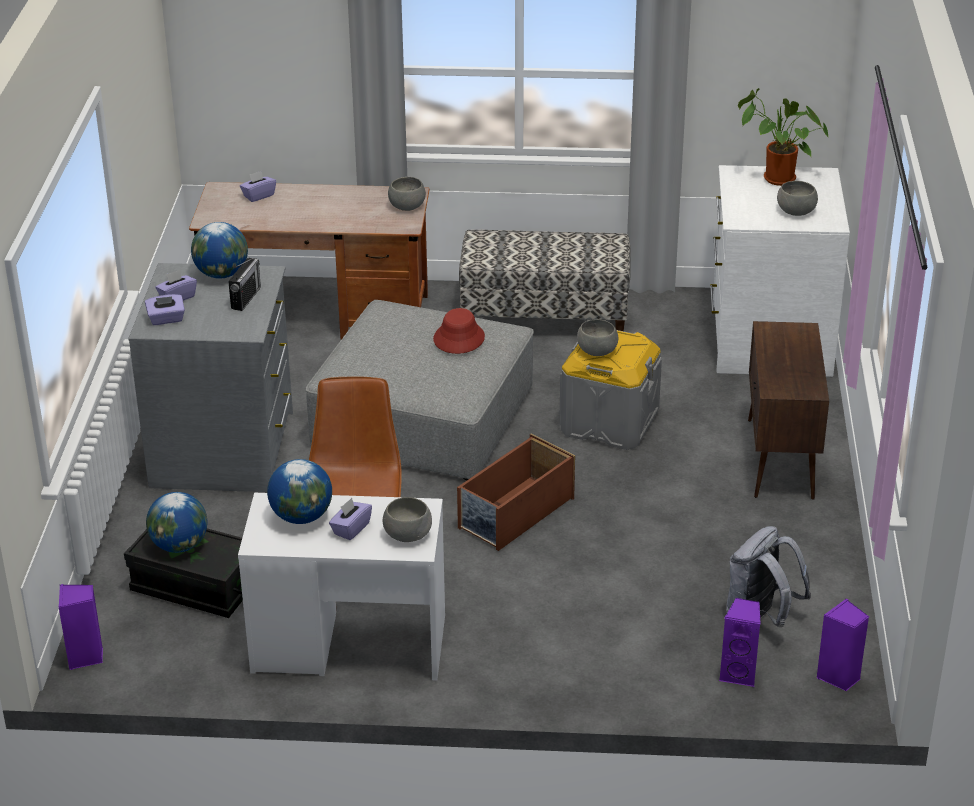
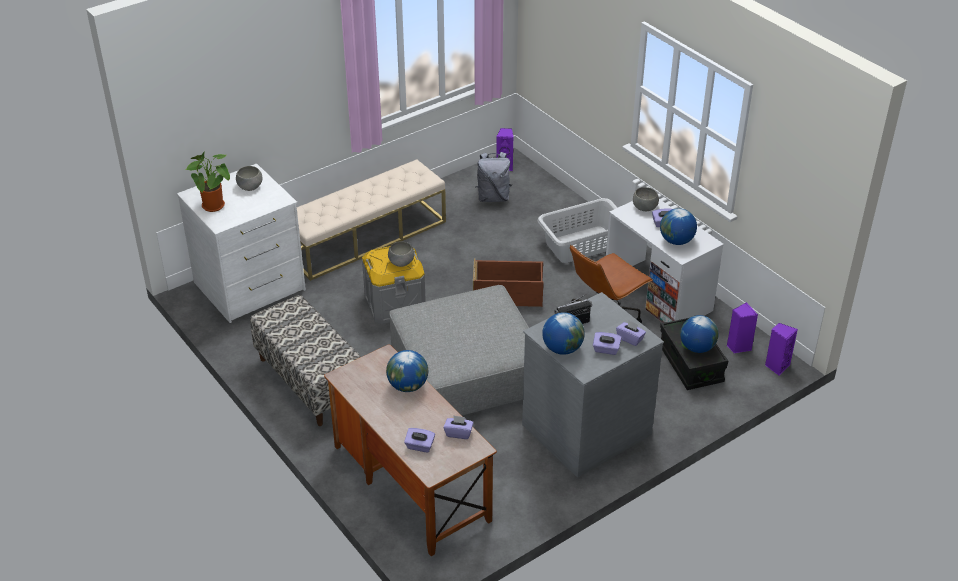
camera: 130 degrees left, 5 degrees up
grey bowl [388,177,426,211] -> none
red hat [433,308,485,354] -> none
purple speaker [719,598,761,687] -> purple speaker moved to [727,302,758,353]
brown cabinet [748,321,829,500] -> beige bench [297,159,446,281]
none -> globe [386,350,428,392]
none -> purple tissue box [444,415,474,439]
none -> grey laundry basket [538,198,618,263]

